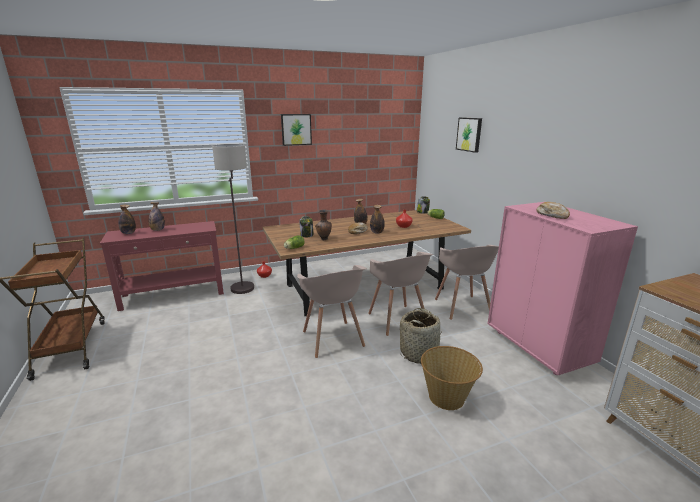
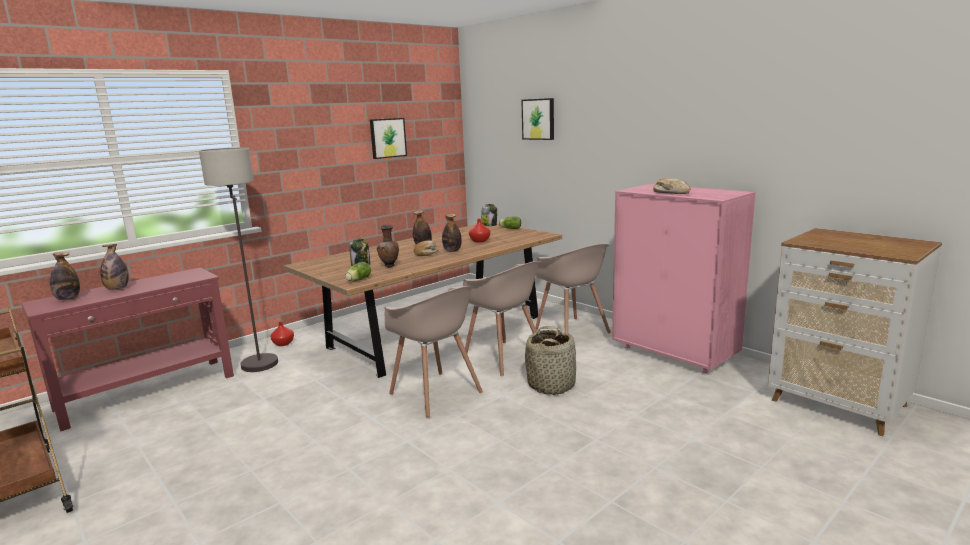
camera: 20 degrees left, 5 degrees down
picture [281,114,312,146] -> picture moved to [370,118,407,159]
basket [421,346,483,410] -> none

